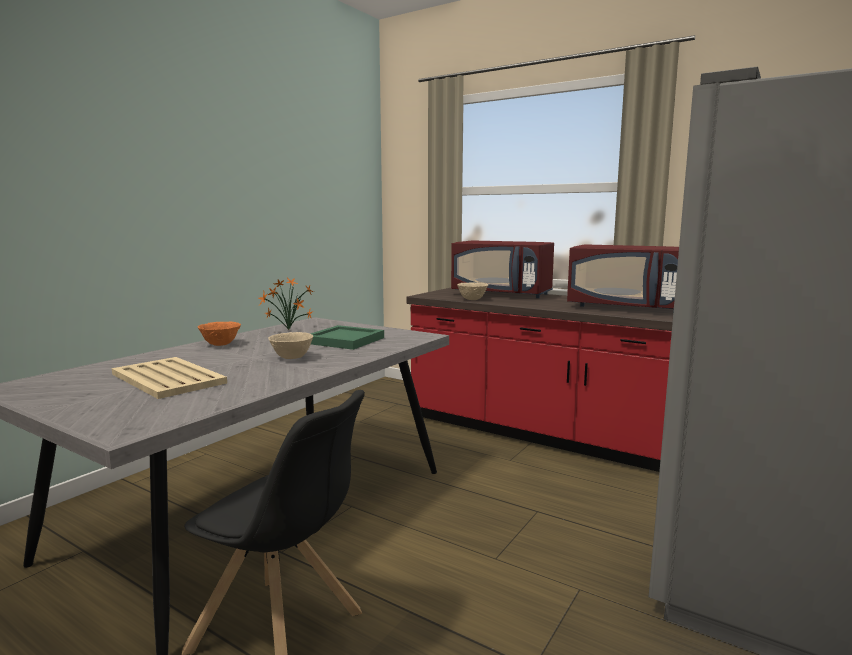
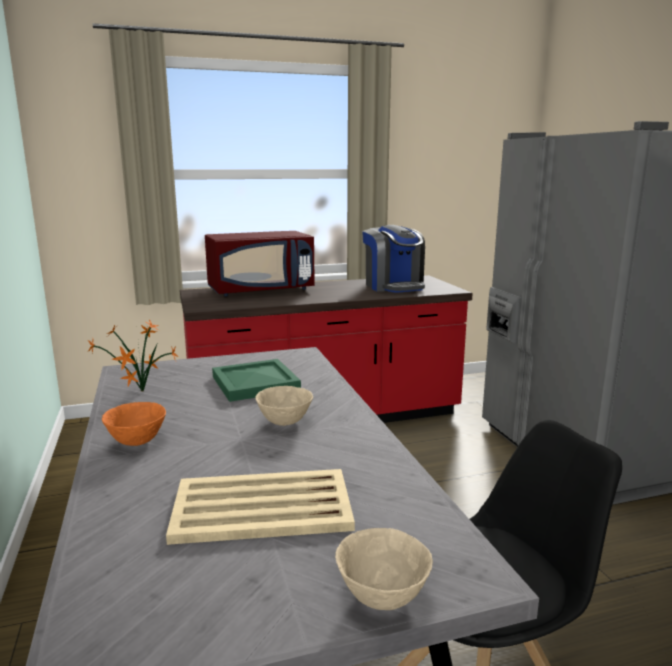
camera: 50 degrees left, 5 degrees up
beige bowl [457,282,488,300] -> beige bowl moved to [335,528,433,610]
red microwave [567,244,679,311] -> coffee machine [362,225,425,293]

